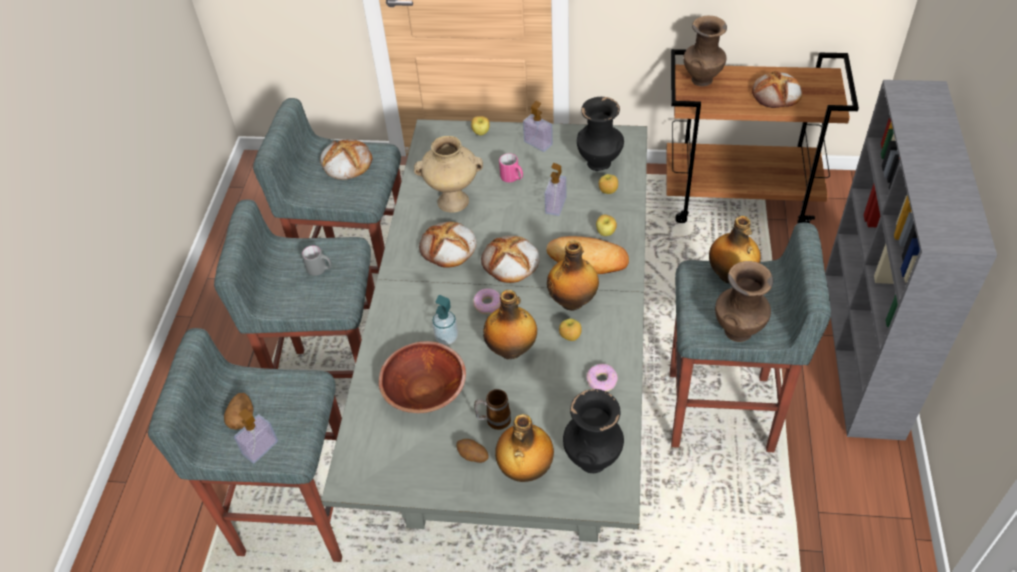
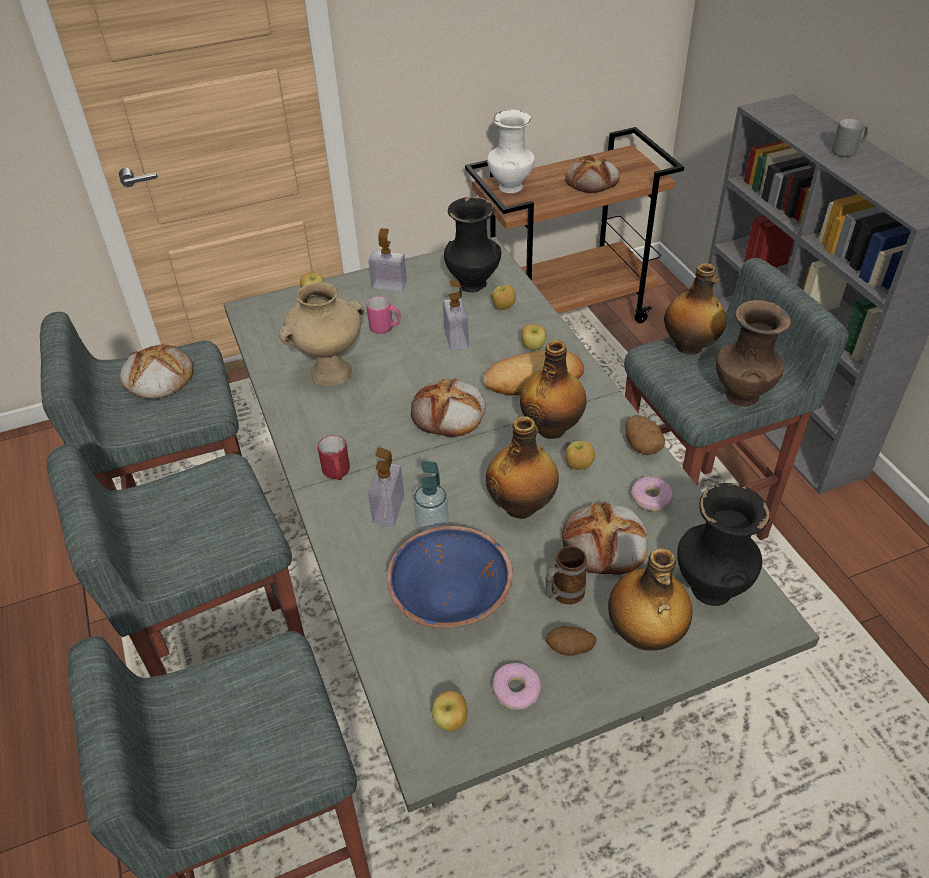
camera: 30 degrees left, 5 degrees down
potato [224,393,254,430] -> potato moved to [625,415,665,455]
soap dispenser [234,409,278,464] -> soap dispenser moved to [368,447,404,526]
grey mug [302,245,331,276] -> grey mug moved to [832,118,868,157]
brown bowl [379,341,466,413] -> blue bowl [387,526,513,628]
bread [419,222,477,268] -> bread moved to [562,502,648,575]
donut [473,288,501,314] -> donut moved to [492,663,541,710]
brown vase [683,16,727,87] -> white vase [487,109,535,193]
none -> red mug [318,435,350,480]
none -> apple [432,690,468,731]

